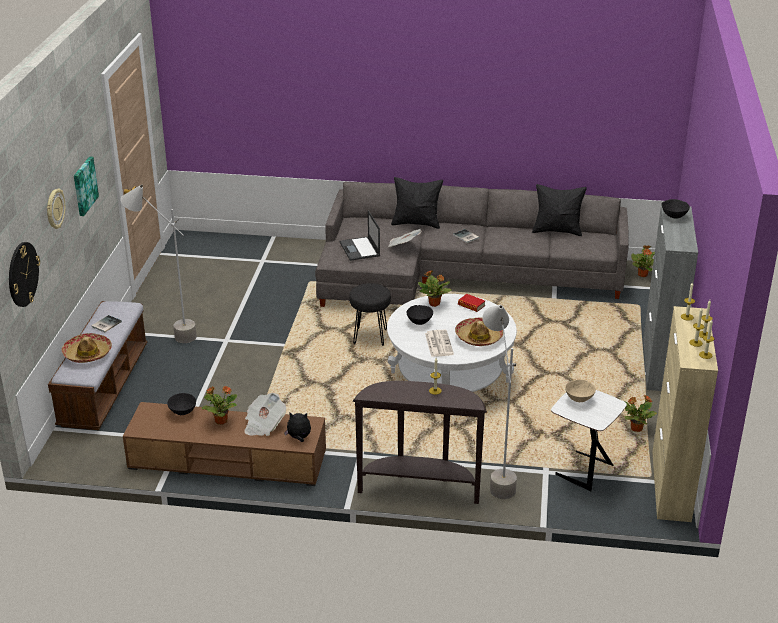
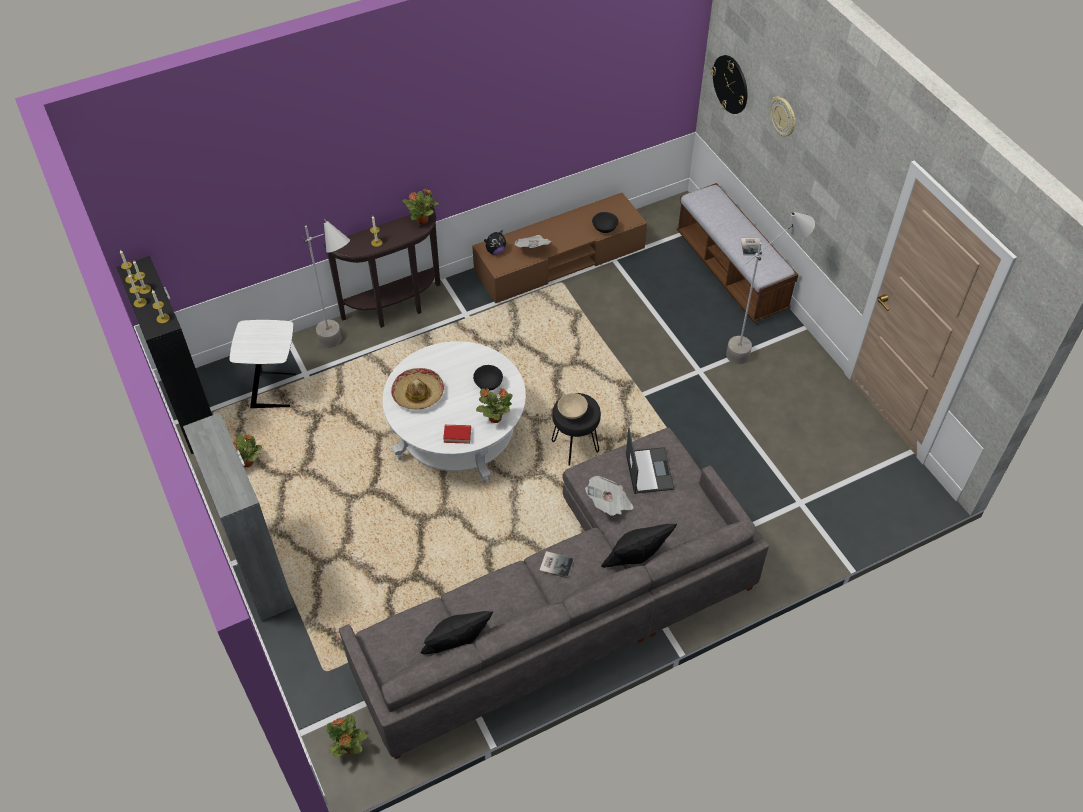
camera: 145 degrees right, 20 degrees up
hat [62,333,112,363] -> none
picture [74,157,99,216] -> none
potted plant [201,386,237,425] -> potted plant moved to [402,188,439,224]
laptop [340,210,380,261] -> laptop turned 45 degrees clockwise [626,428,674,494]
newspaper [425,330,454,357] -> none
beige bowl [565,379,596,402] -> beige bowl moved to [557,393,588,419]
beige cabinet [652,306,718,522] -> black cabinet [116,256,212,454]
black bowl [662,199,690,219] -> none

